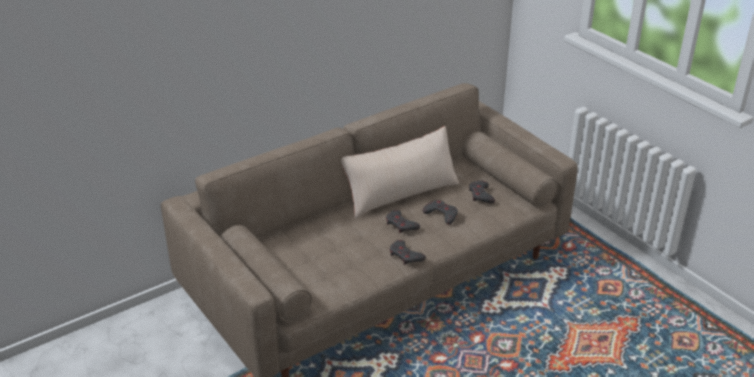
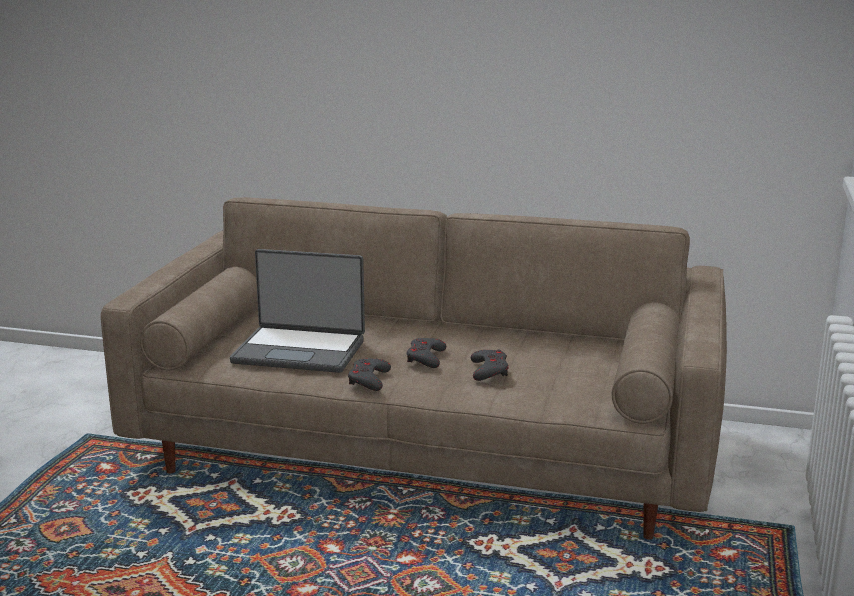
camera: 50 degrees right, 15 degrees down
beige pillow [341,126,459,218] -> none
grey game controller [469,181,495,204] -> none
none -> laptop [230,249,365,373]

